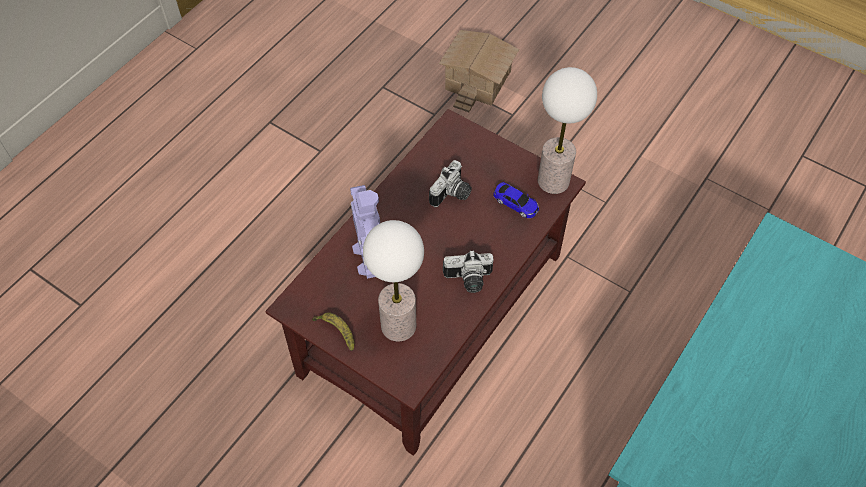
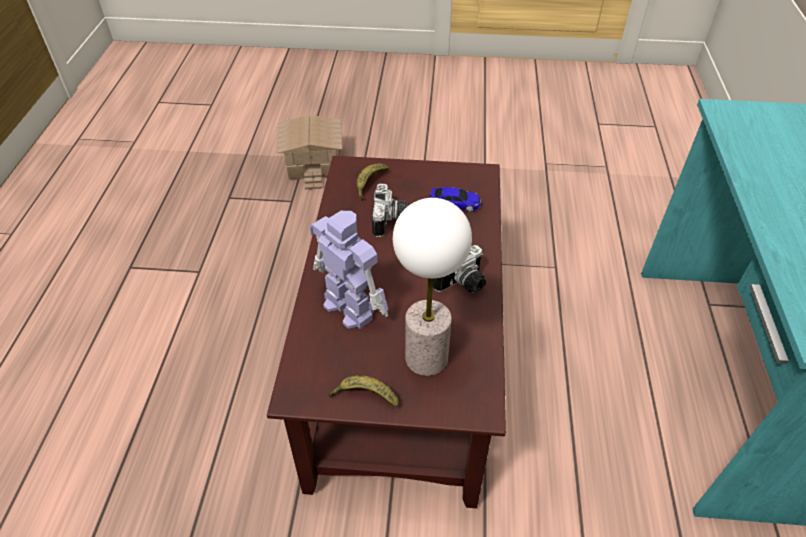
camera: 30 degrees left, 10 degrees down
table lamp [538,67,597,194] -> none
none -> banana [357,164,389,201]

